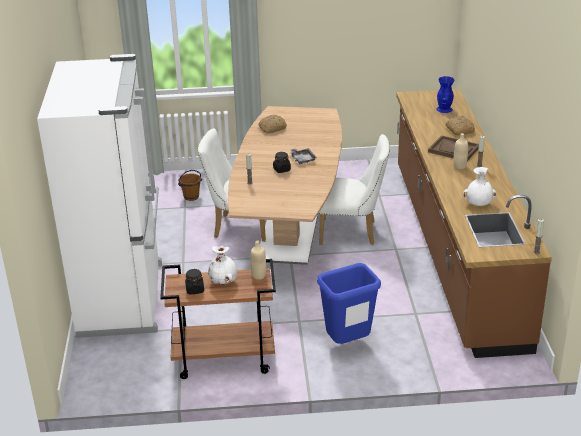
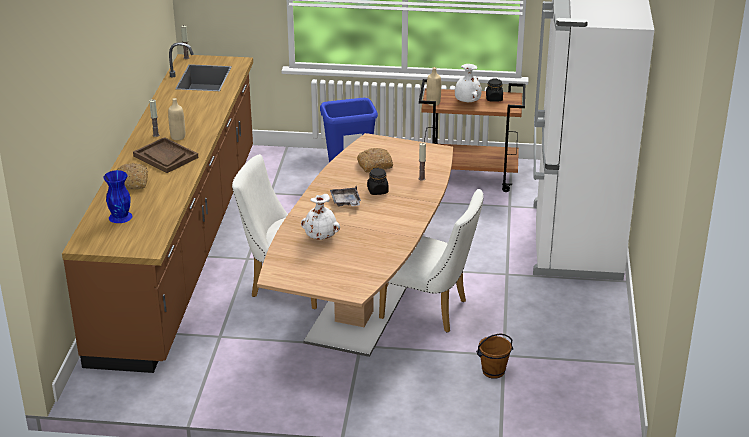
camera: 170 degrees left, 0 degrees up
bread [258,115,287,134] -> bread moved to [357,148,393,173]
white vase [463,167,497,206] -> white vase moved to [301,194,340,240]

